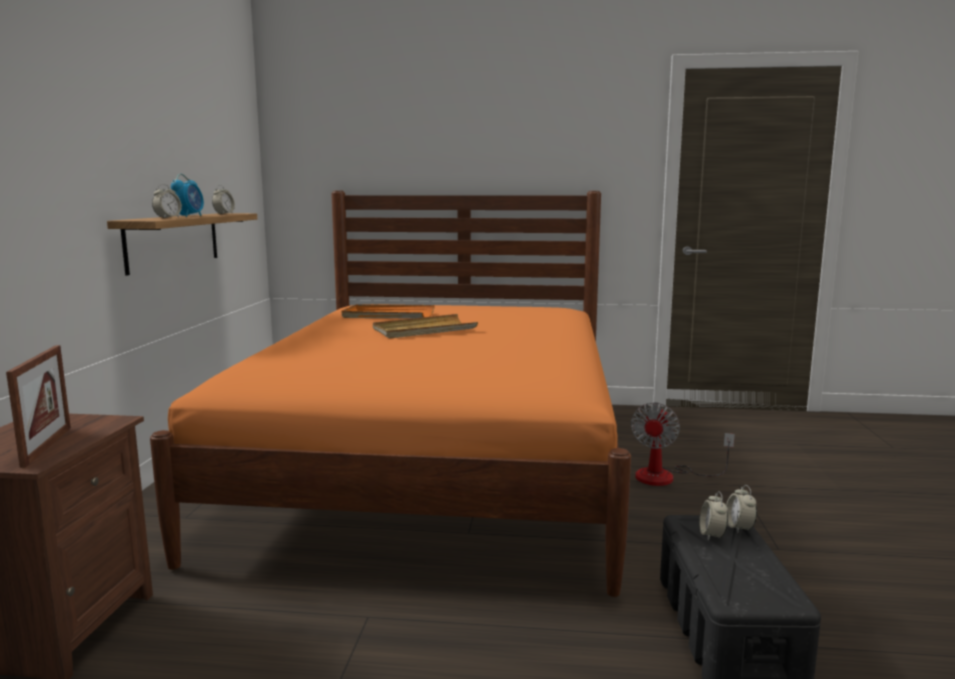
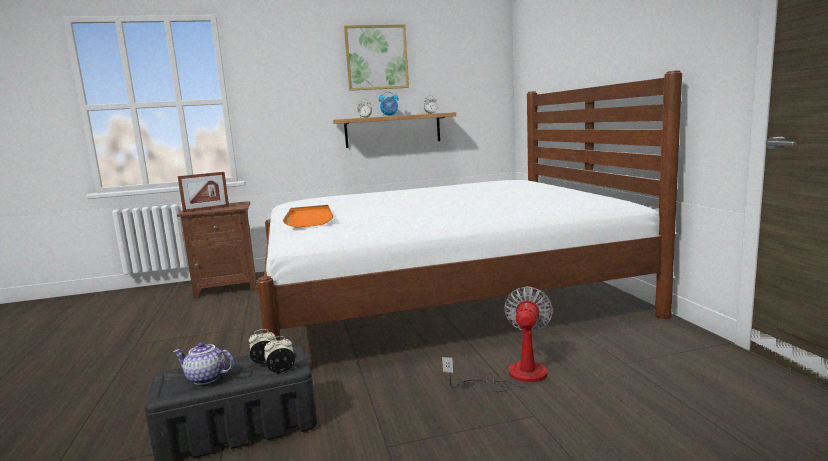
camera: 70 degrees right, 0 degrees up
orange bed [150,191,631,597] -> white bed [256,70,682,341]
orange tray [342,304,435,318] -> orange tray moved to [283,205,333,227]
beige tray [373,314,478,339] -> none
fan [631,402,735,486] -> fan turned 105 degrees clockwise [442,287,553,392]
none -> teapot [173,342,234,385]
none -> picture [344,24,409,91]

